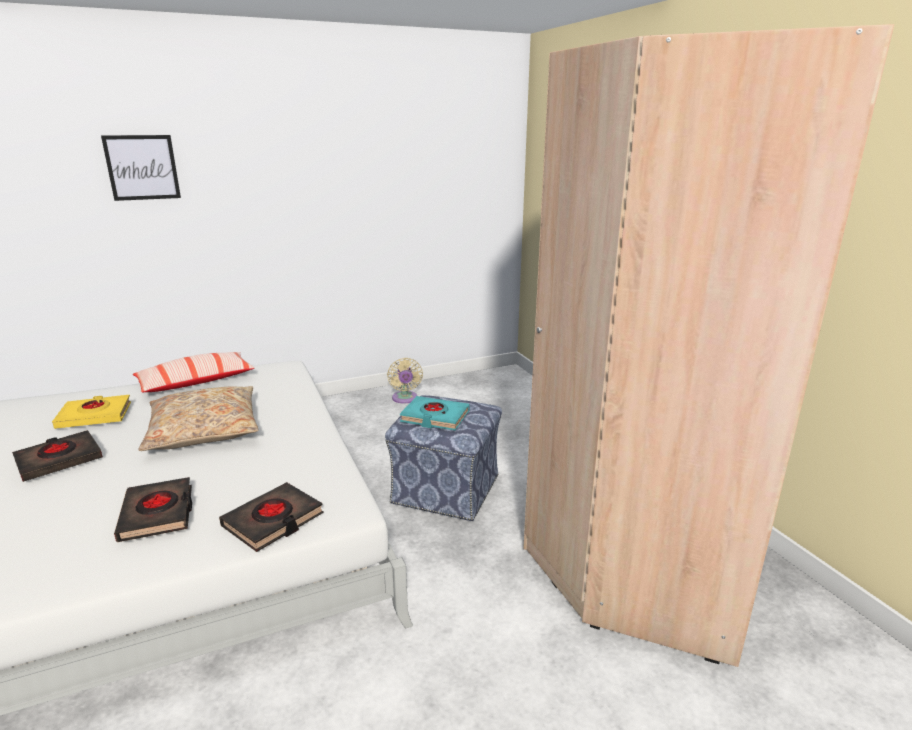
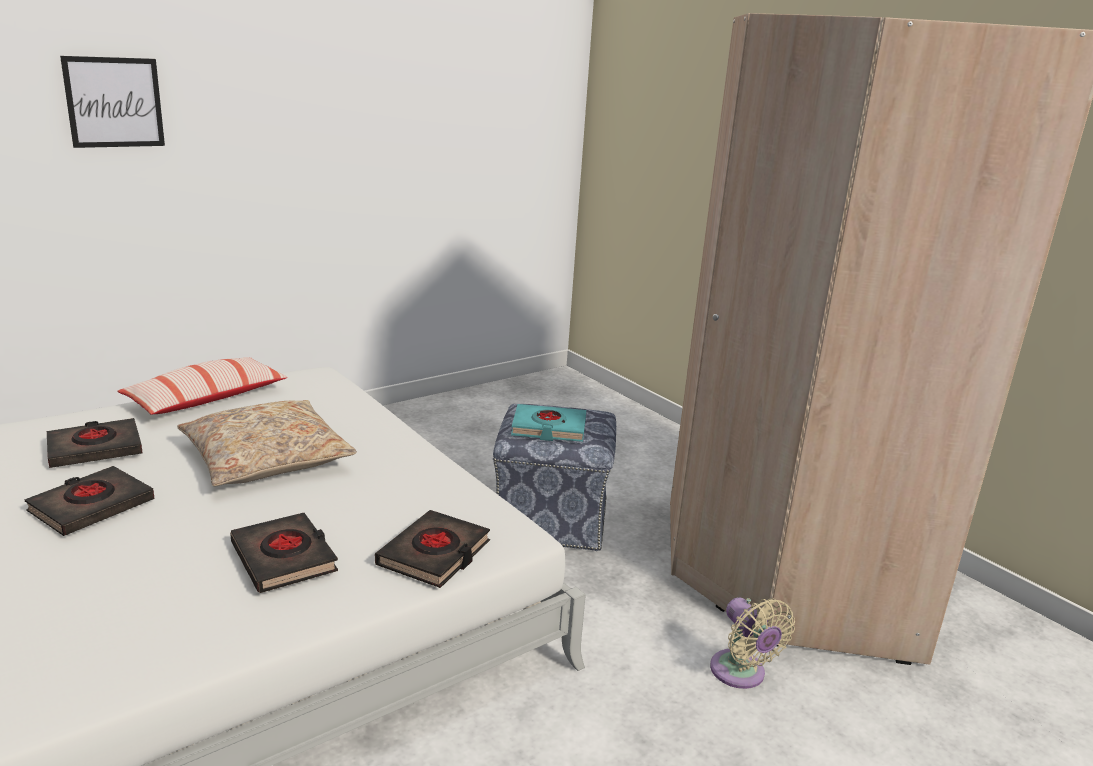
camera: 15 degrees left, 0 degrees up
yellow book [52,395,131,429] -> black book [47,418,143,468]
beige fan [387,358,423,403] -> beige fan moved to [710,597,795,689]

